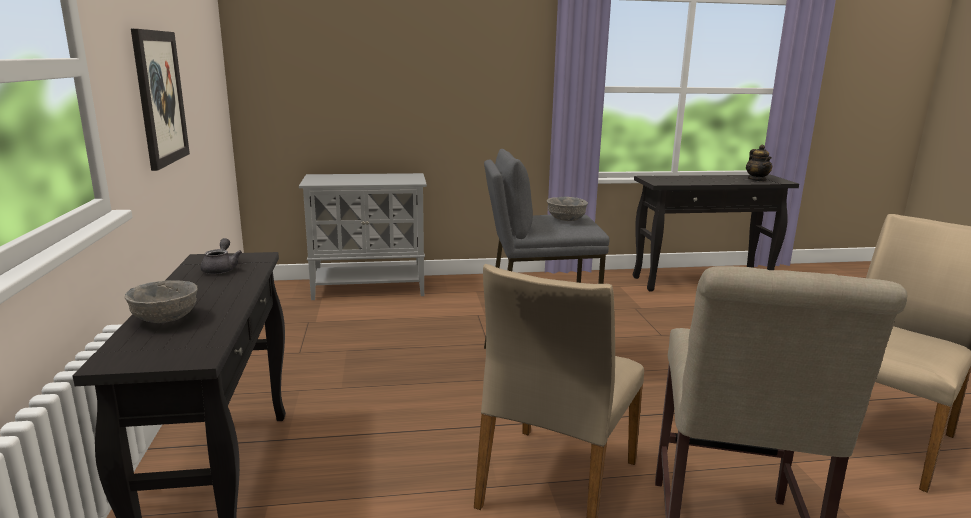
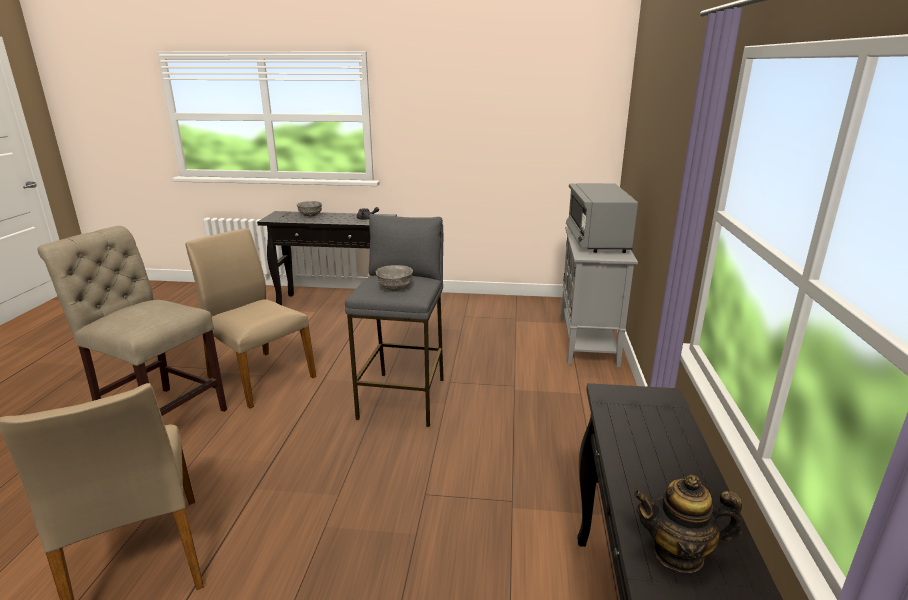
camera: 105 degrees right, 5 degrees up
picture [131,29,190,171] -> none
none -> grey microwave [566,183,638,253]

